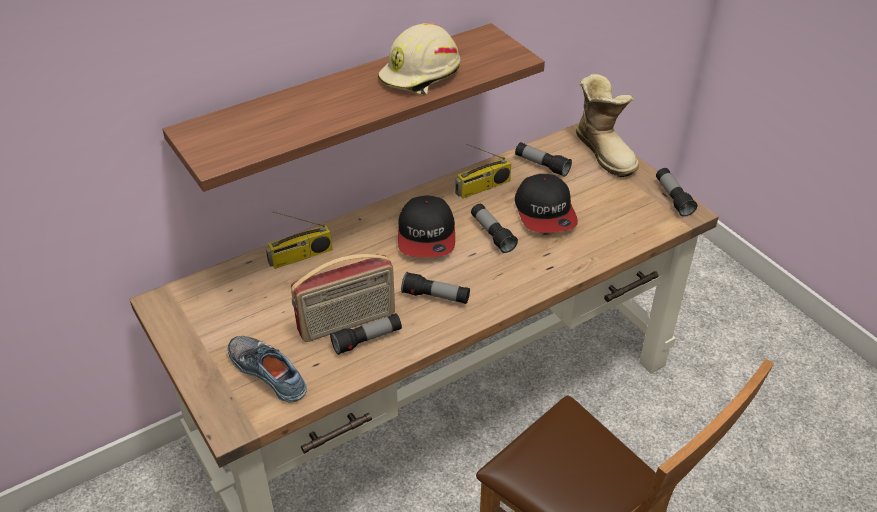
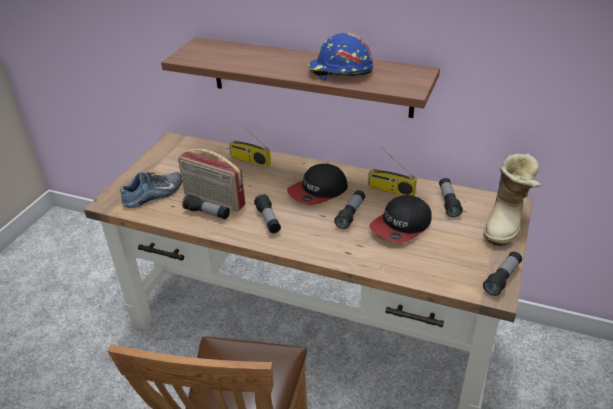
camera: 55 degrees right, 5 degrees down
shoe [228,336,307,402] -> shoe turned 45 degrees clockwise [120,172,182,208]
beige hard hat [378,23,461,95] -> blue hard hat [308,33,373,81]

